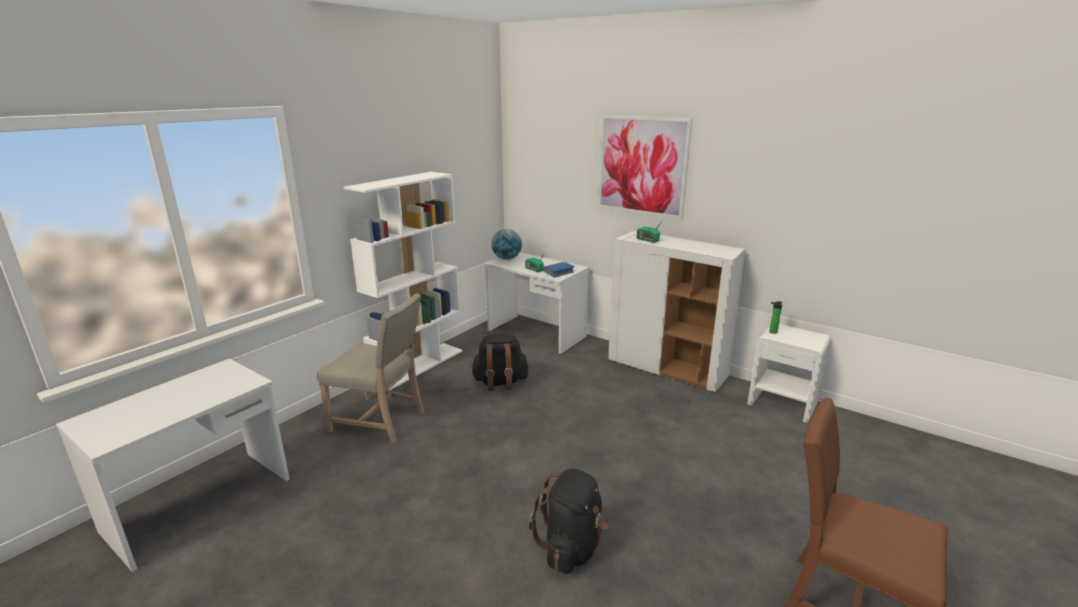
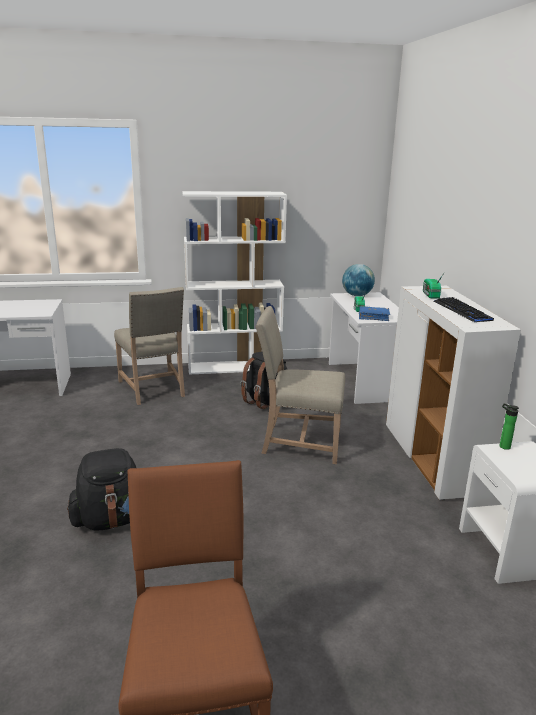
camera: 45 degrees right, 0 degrees up
picture [597,115,692,220] -> none
none -> beige chair [255,306,345,464]
none -> keyboard [434,297,494,322]

